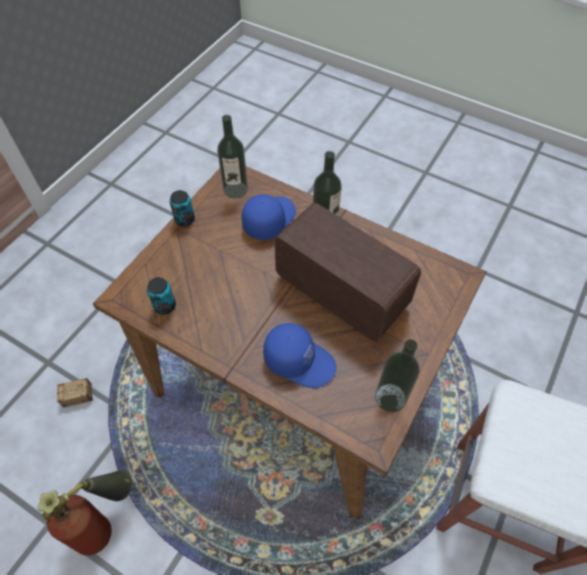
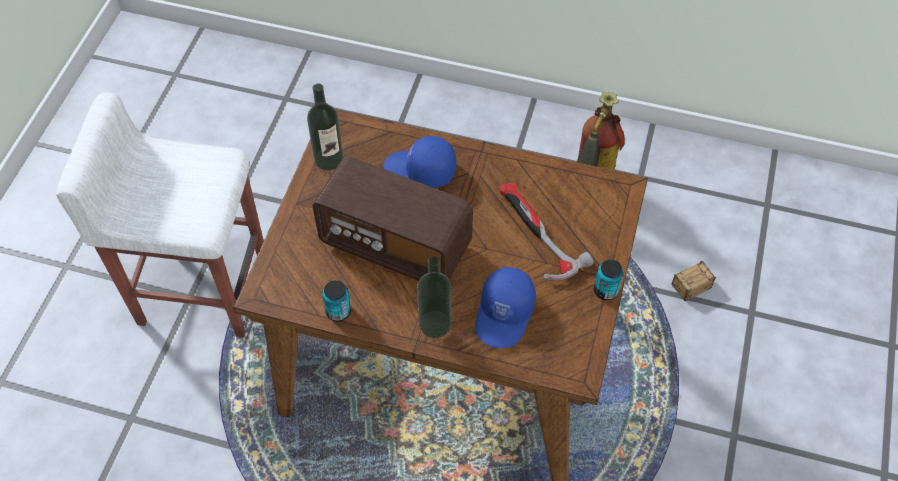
camera: 165 degrees right, 0 degrees up
can [147,277,176,315] -> can moved to [322,280,351,322]
bottle [217,115,248,199] -> none
none -> hammer [500,183,594,281]

